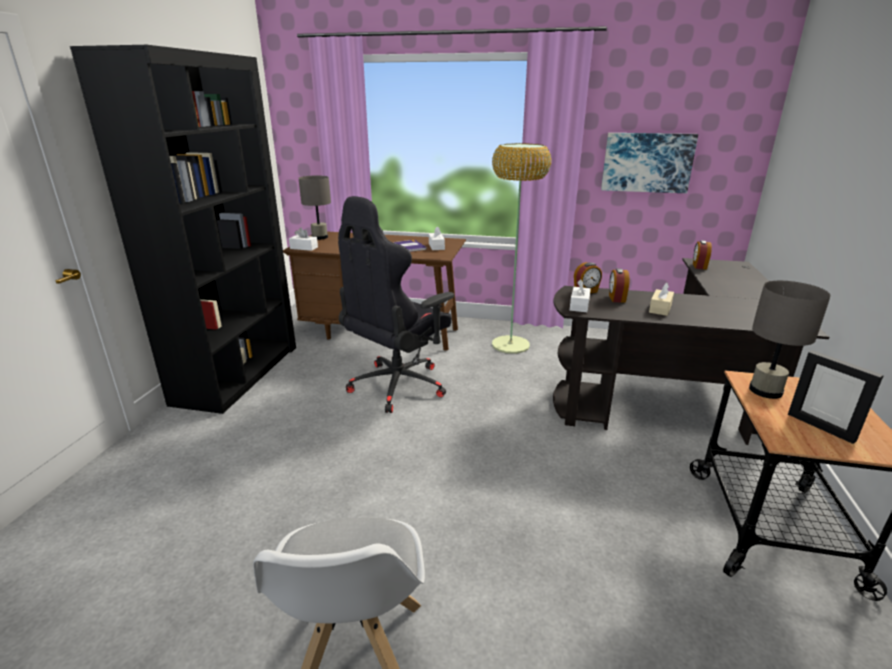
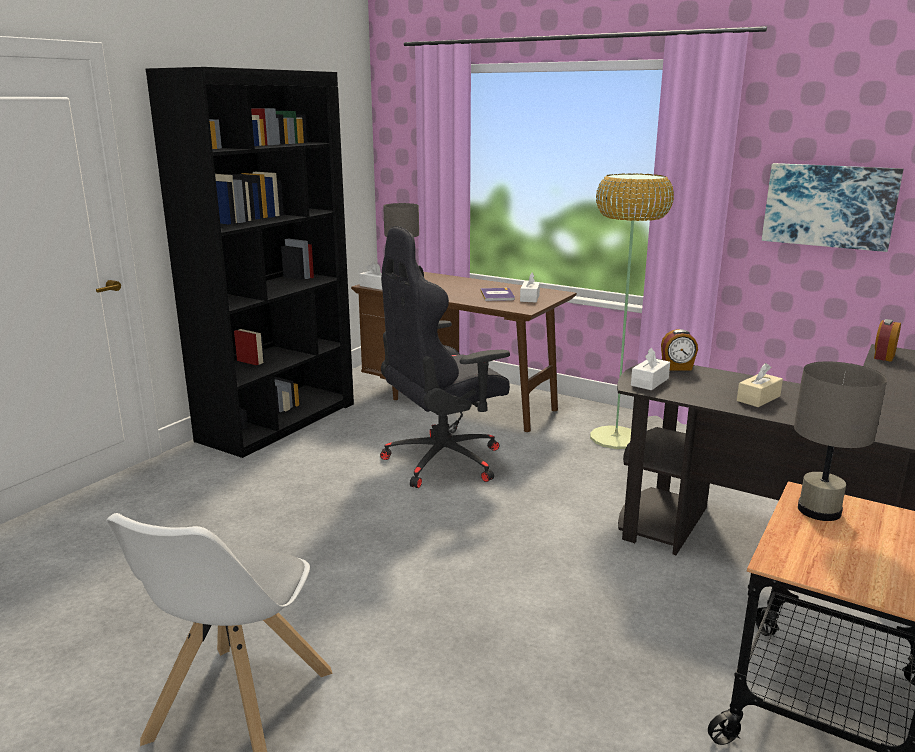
camera: 20 degrees right, 5 degrees down
alarm clock [609,268,629,303] -> none
picture frame [788,350,884,444] -> none

